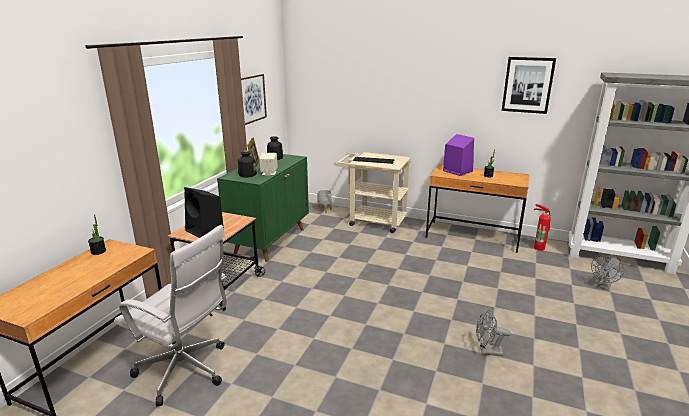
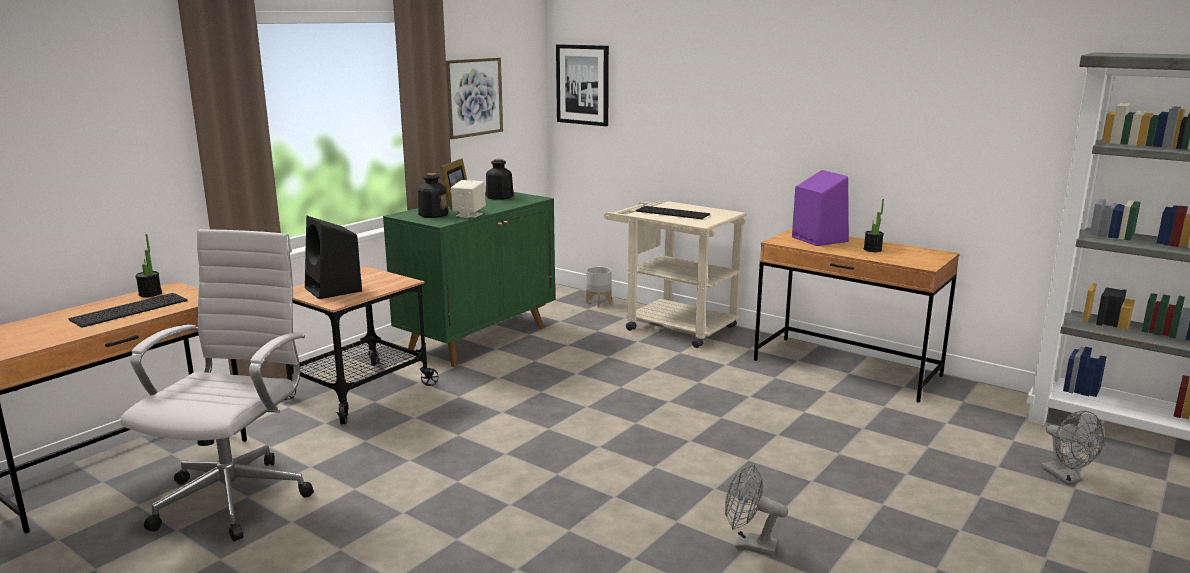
camera: 15 degrees right, 5 degrees down
white office chair [114,225,227,406] -> white office chair turned 120 degrees counterclockwise [120,229,314,541]
picture [502,57,556,114] -> picture moved to [556,44,609,126]
fire extinguisher [534,204,551,251] -> none
grey fan [591,254,624,290] -> grey fan turned 75 degrees counterclockwise [1041,411,1104,484]
none -> keyboard [68,293,187,328]

